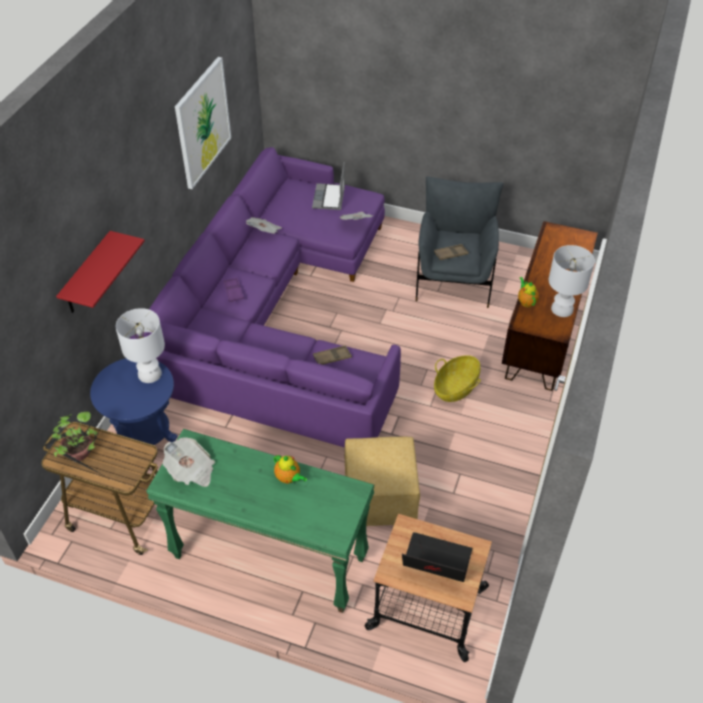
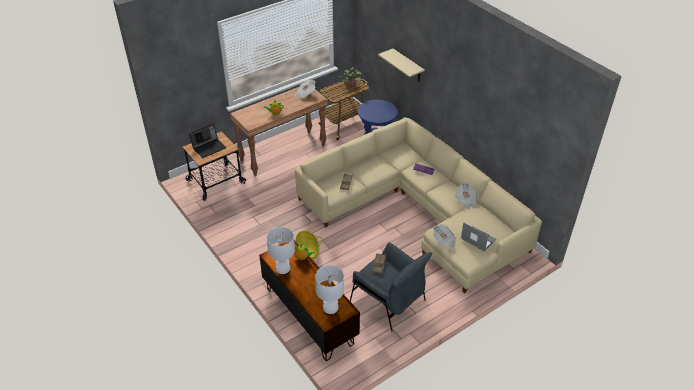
camera: 125 degrees right, 5 degrees down
red shelf [56,231,145,313] -> beige shelf [378,49,425,81]
white table lamp [116,308,165,383] -> white table lamp moved to [315,265,344,314]
purple sofa [129,147,401,448] -> beige sofa [295,117,542,293]
green console table [146,429,374,613] -> brown console table [230,87,328,176]
picture [175,57,231,189] -> none
yellow ottoman [345,437,420,526] -> none

